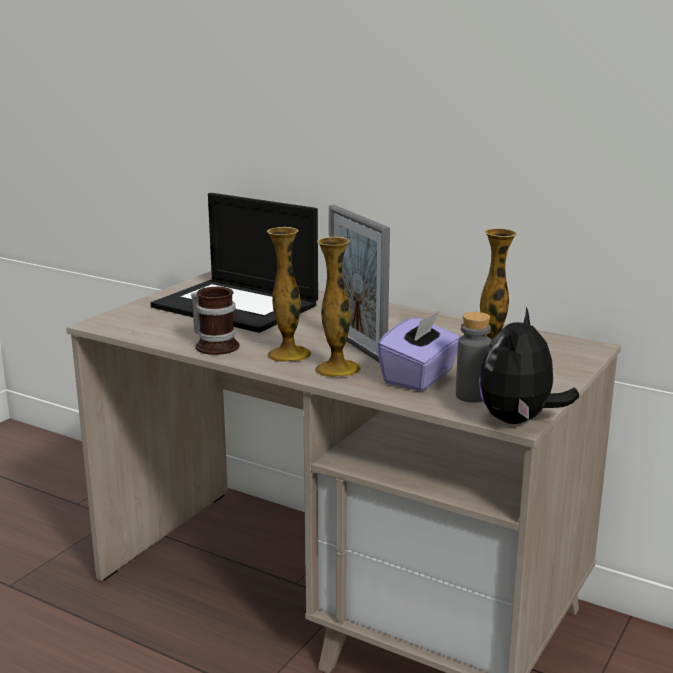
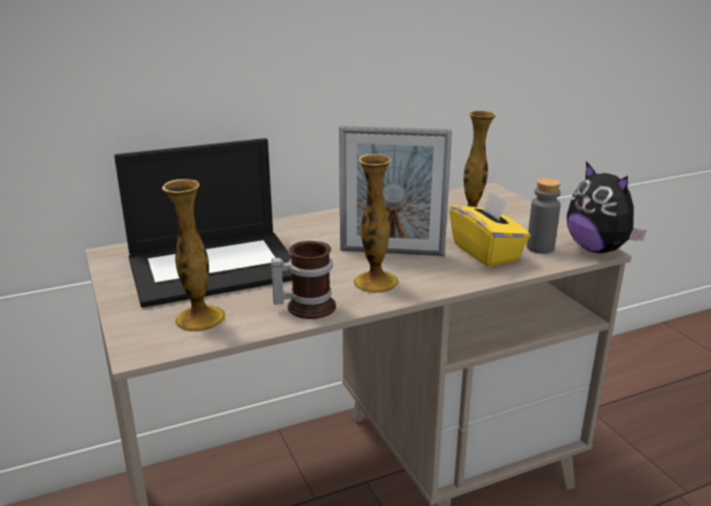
camera: 55 degrees left, 5 degrees up
vase [315,237,361,378] -> vase moved to [162,179,226,332]
purple tissue box [377,311,461,392] -> yellow tissue box [450,191,530,267]

